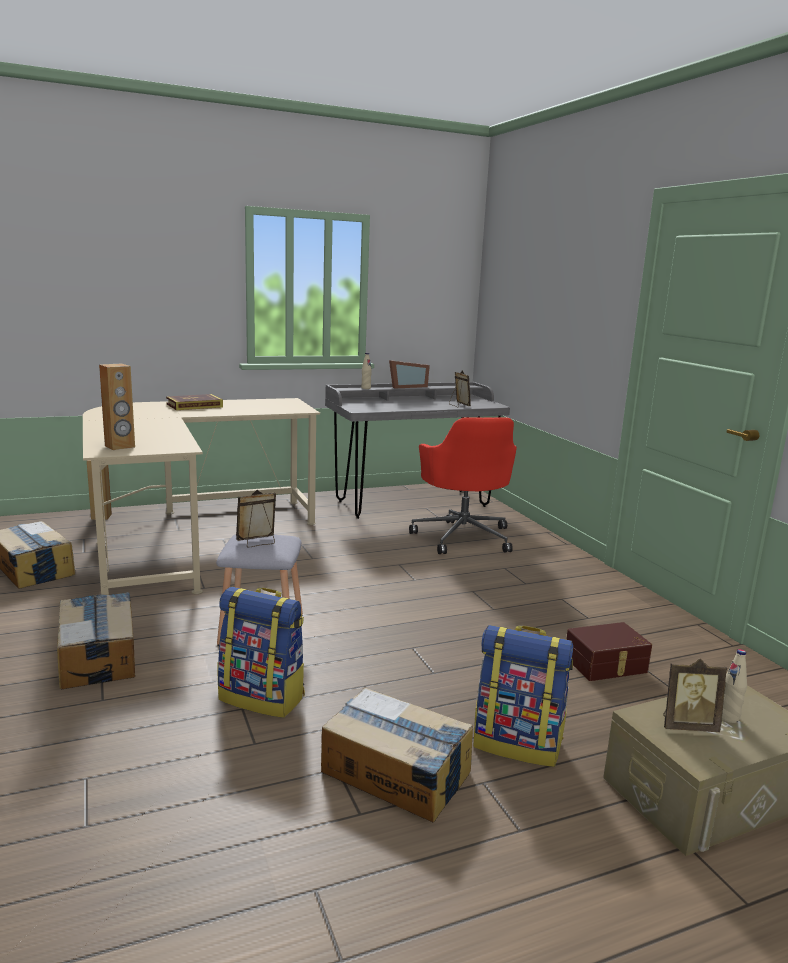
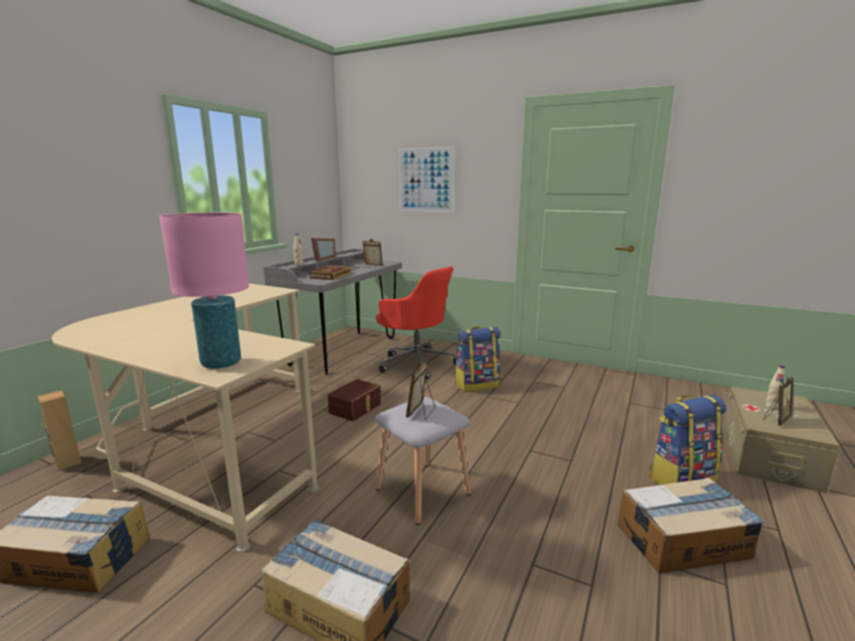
camera: 40 degrees left, 0 degrees up
brown speaker [99,364,135,450] -> pink table lamp [159,212,249,369]
book [166,394,223,410] -> book moved to [309,266,351,280]
backpack [218,587,305,718] -> backpack moved to [455,326,501,392]
brown storage box [566,622,652,681] -> brown storage box moved to [328,379,381,421]
none -> picture [398,146,455,213]

